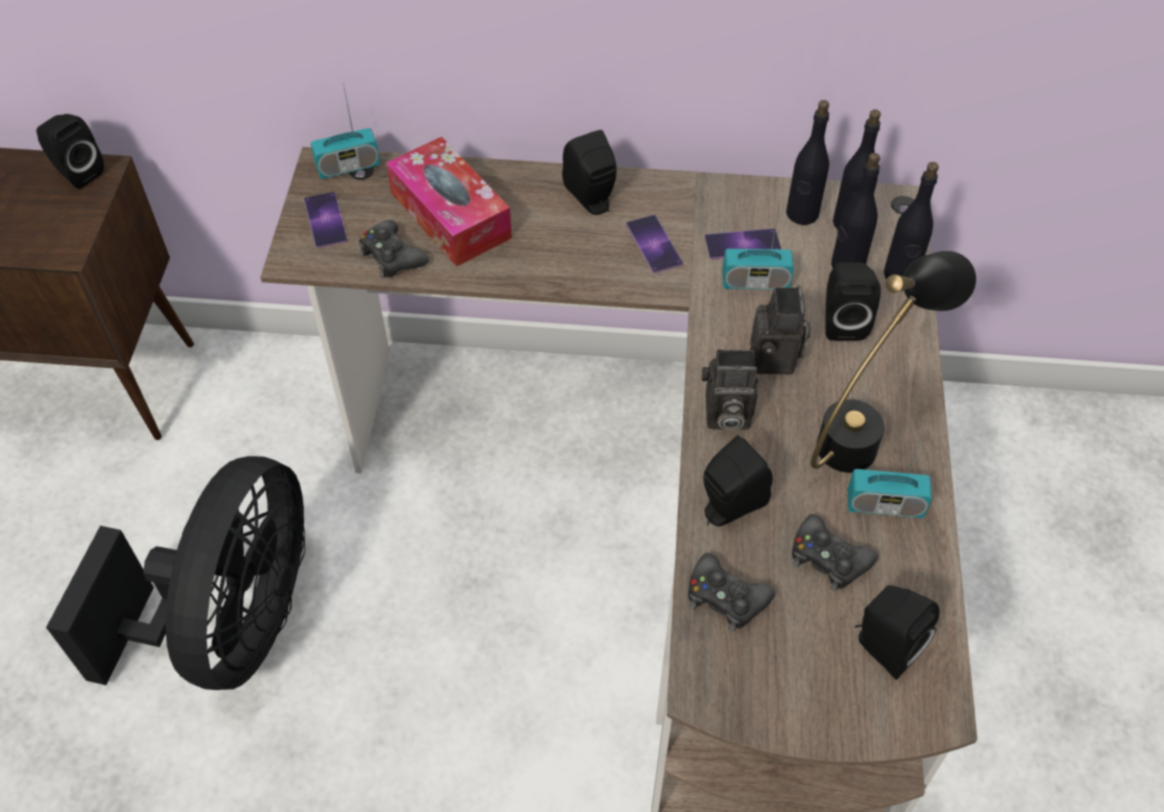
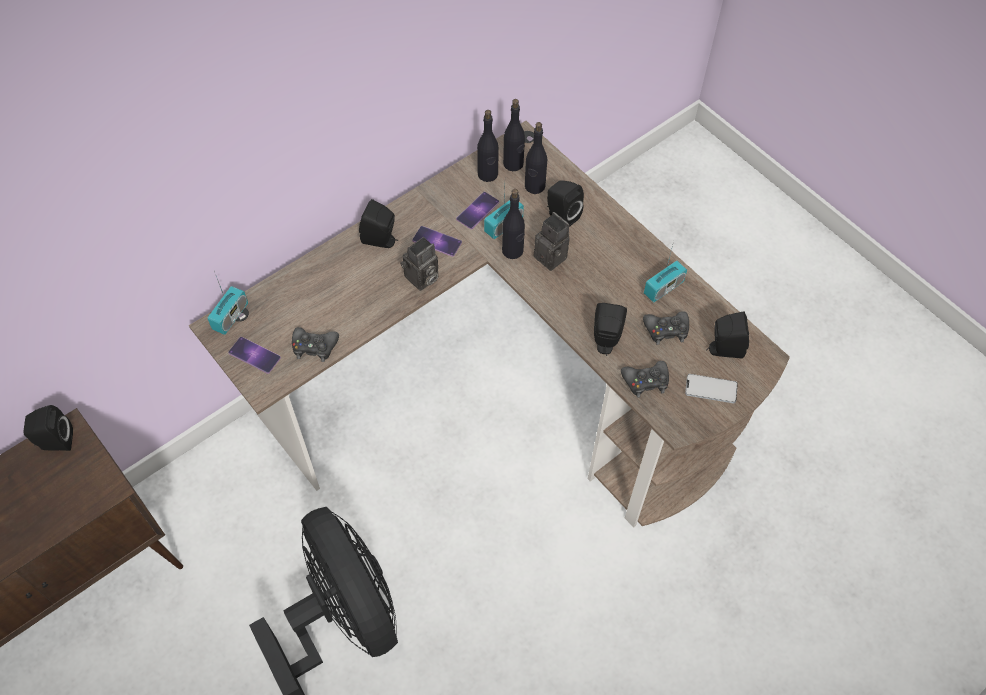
camera: 45 degrees left, 5 degrees up
tissue box [386,137,512,267] -> none
camera [701,350,758,430] -> camera moved to [400,237,438,291]
black table lamp [811,251,976,473] -> none
black bottle [884,162,939,279] -> black bottle moved to [502,189,525,259]
none -> phone [685,374,738,403]

